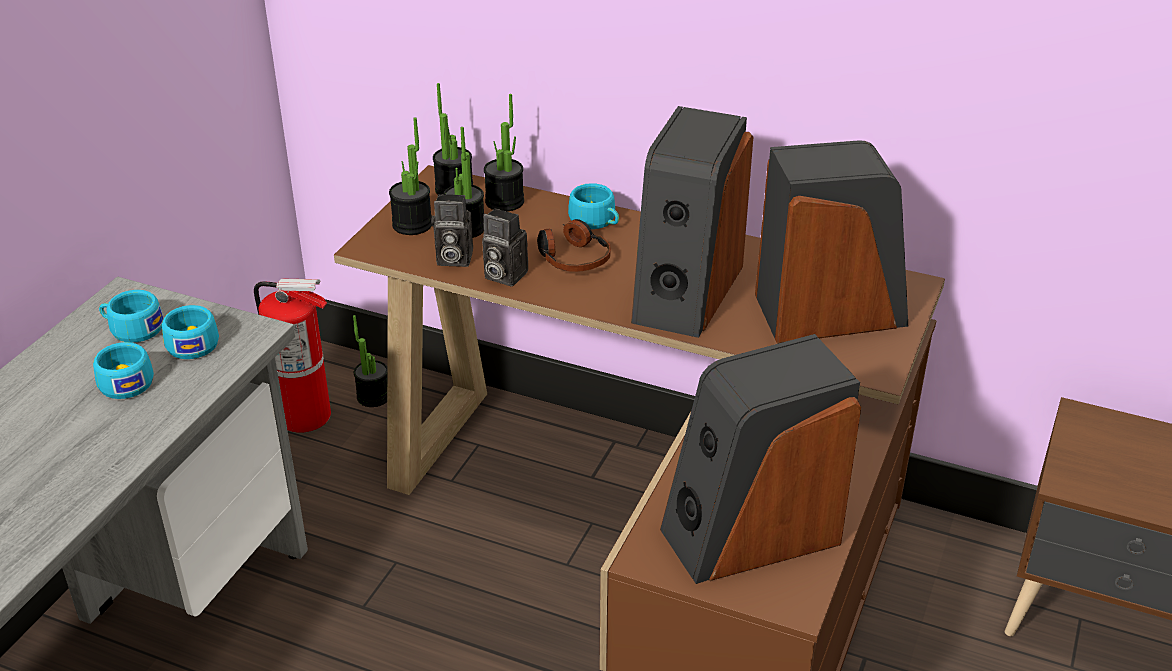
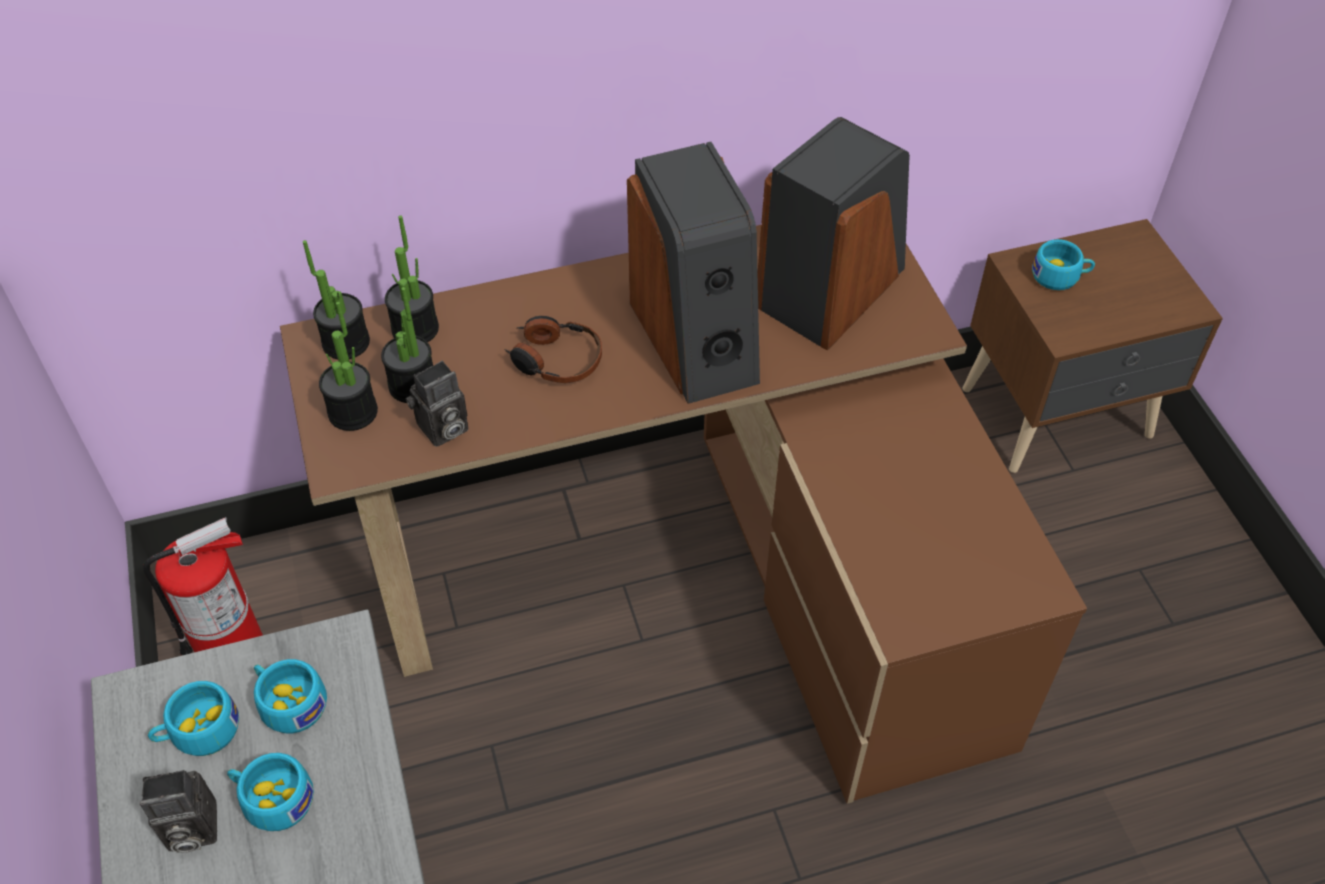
camera: 40 degrees left, 15 degrees up
potted plant [353,315,387,407] -> none
camera [482,208,528,287] -> camera moved to [139,770,217,853]
turquoise cup [568,183,619,229] -> turquoise cup moved to [1032,239,1095,290]
speaker [660,334,861,584] -> none

